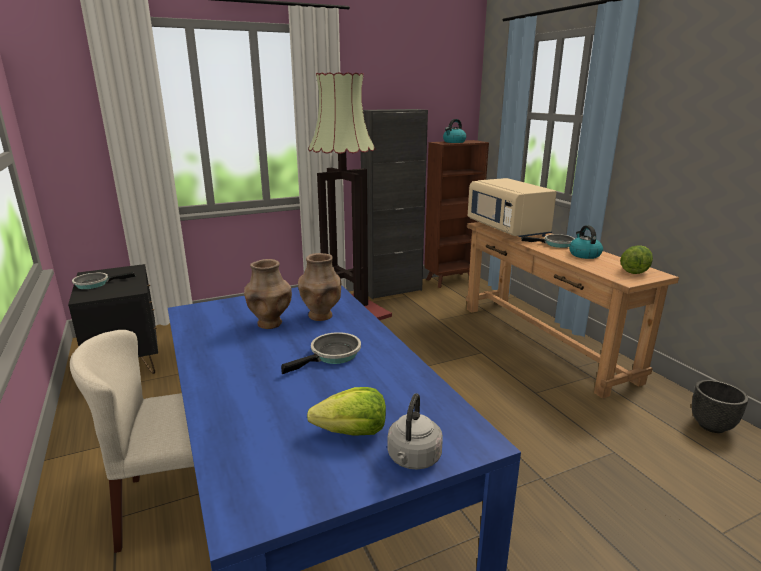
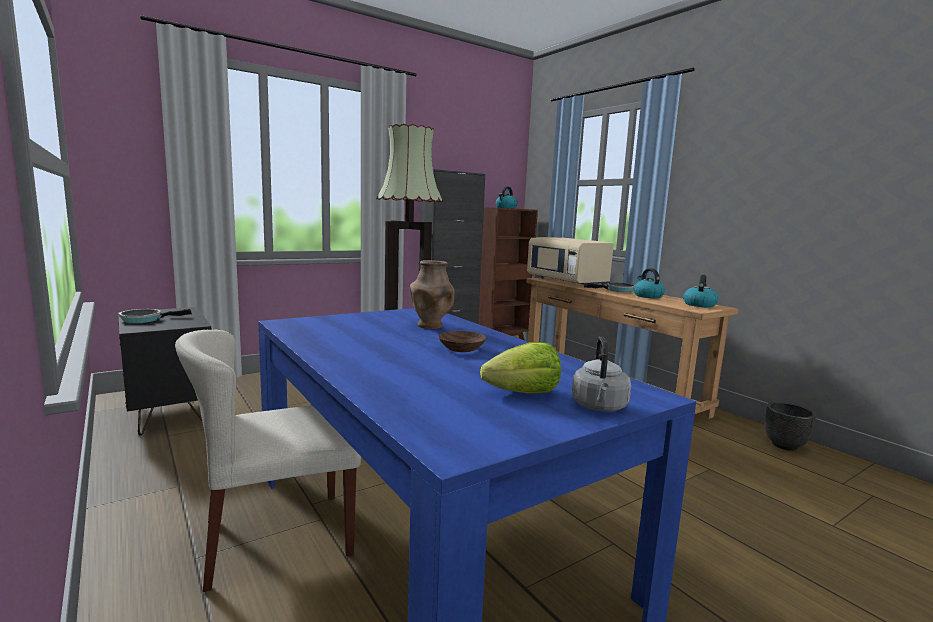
camera: 10 degrees left, 10 degrees down
brown vase [244,259,292,329] -> none
frying pan [281,332,361,374] -> brown bowl [438,331,486,352]
lettuce [620,245,653,274] -> kettle [683,275,718,307]

